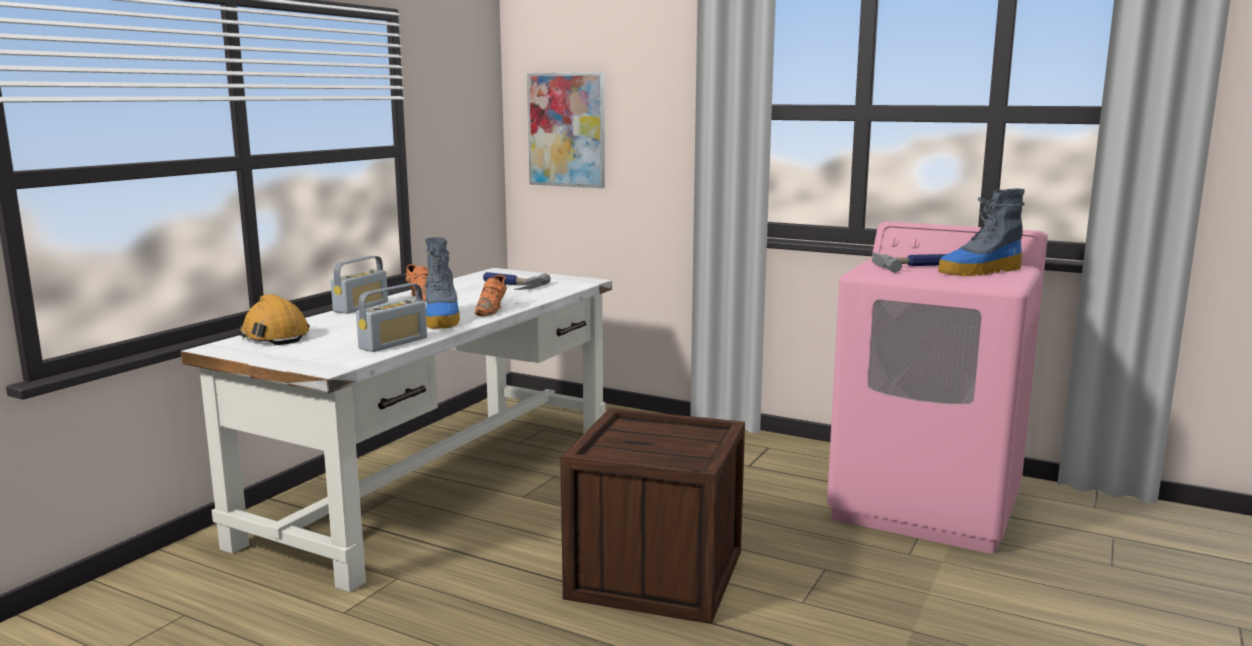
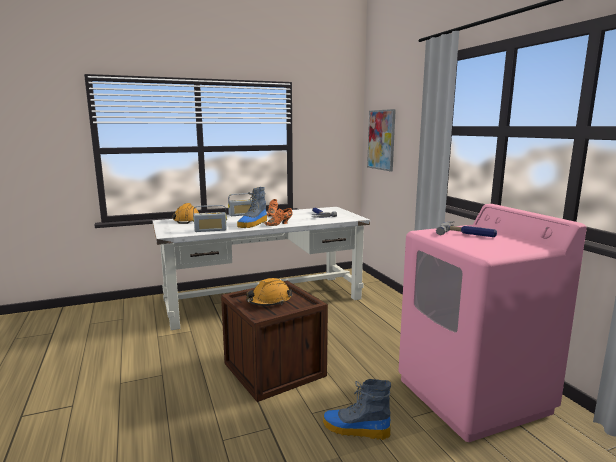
camera: 40 degrees right, 0 degrees up
boot [938,189,1025,276] -> boot moved to [323,379,391,440]
none -> orange hard hat [246,278,292,306]

